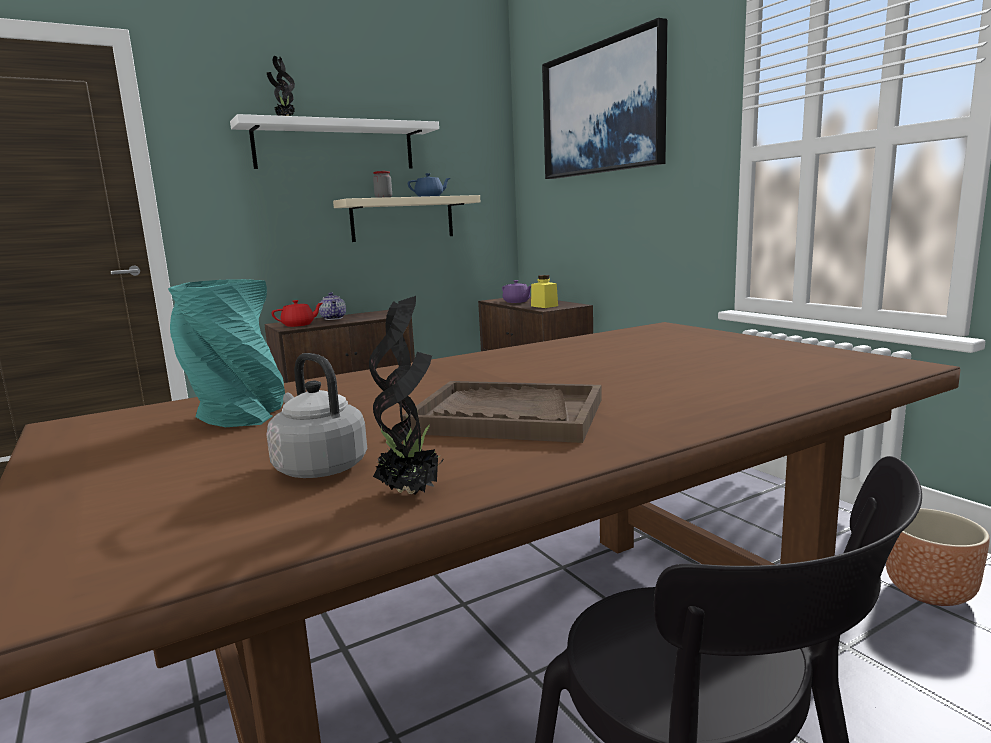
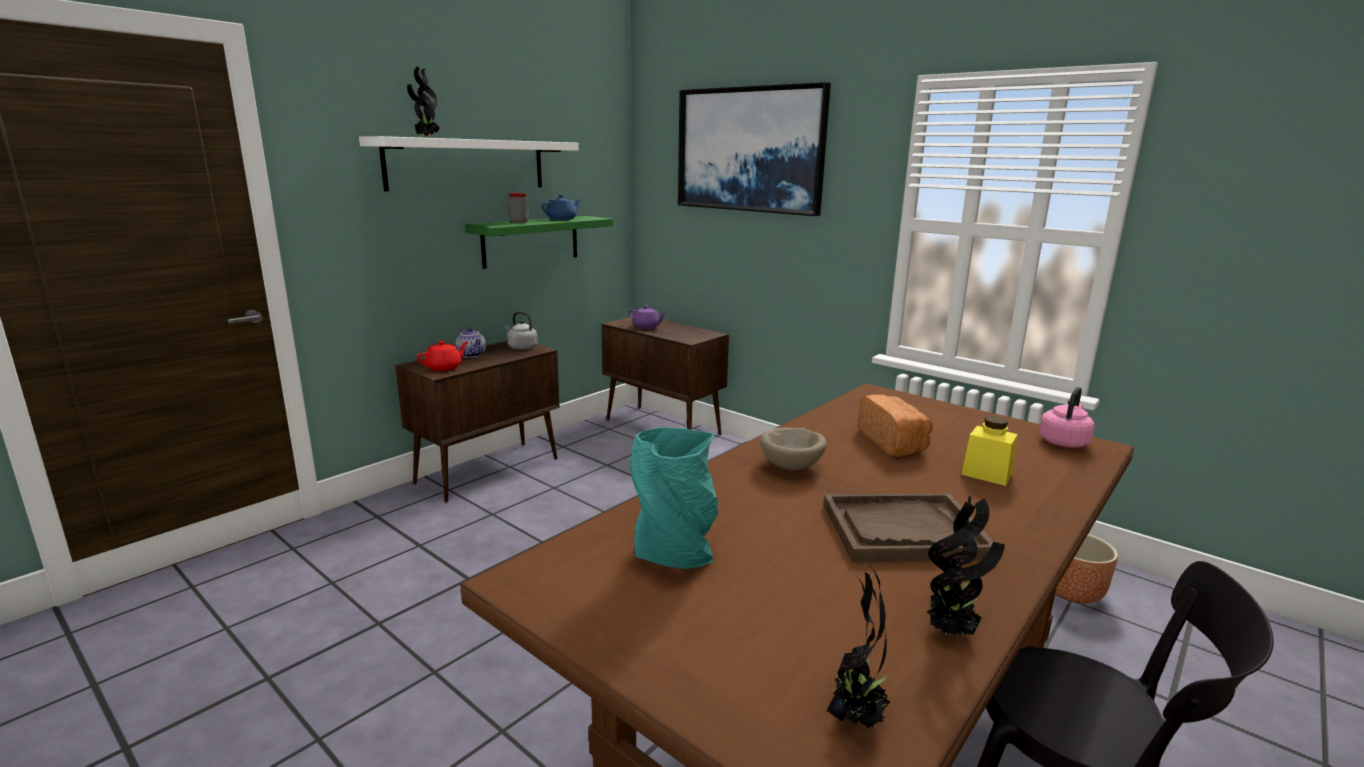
camera: 20 degrees left, 5 degrees up
grey kettle [266,353,367,478] -> grey kettle moved to [505,312,538,350]
beige shelf [333,195,480,242] -> green shelf [465,216,613,269]
yellow jar [531,275,558,308] -> yellow jar moved to [961,416,1018,486]
none -> beige bowl [760,428,827,470]
none -> potted plant [826,559,890,728]
none -> bread [858,395,933,457]
none -> pink kettle [1039,387,1094,448]

